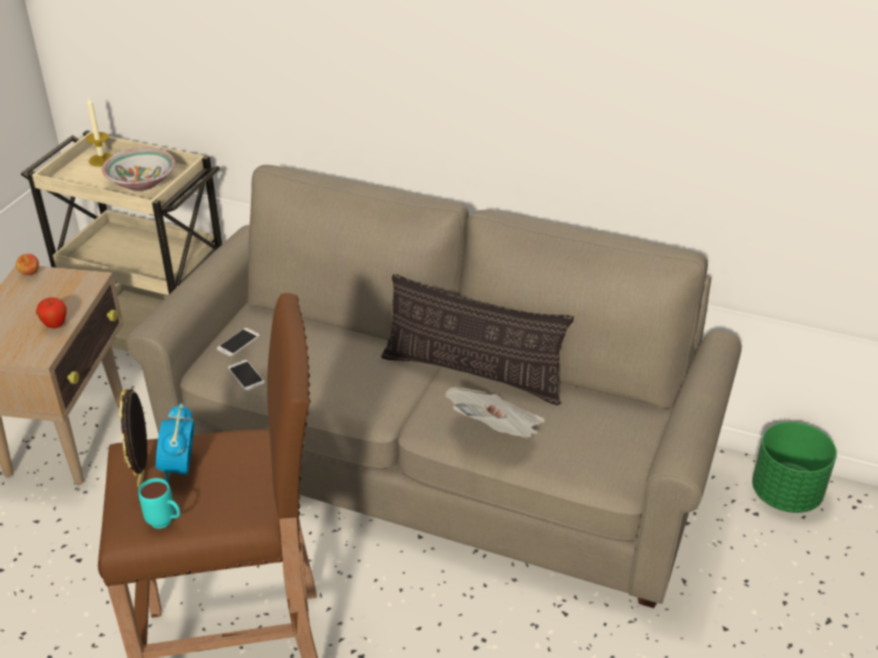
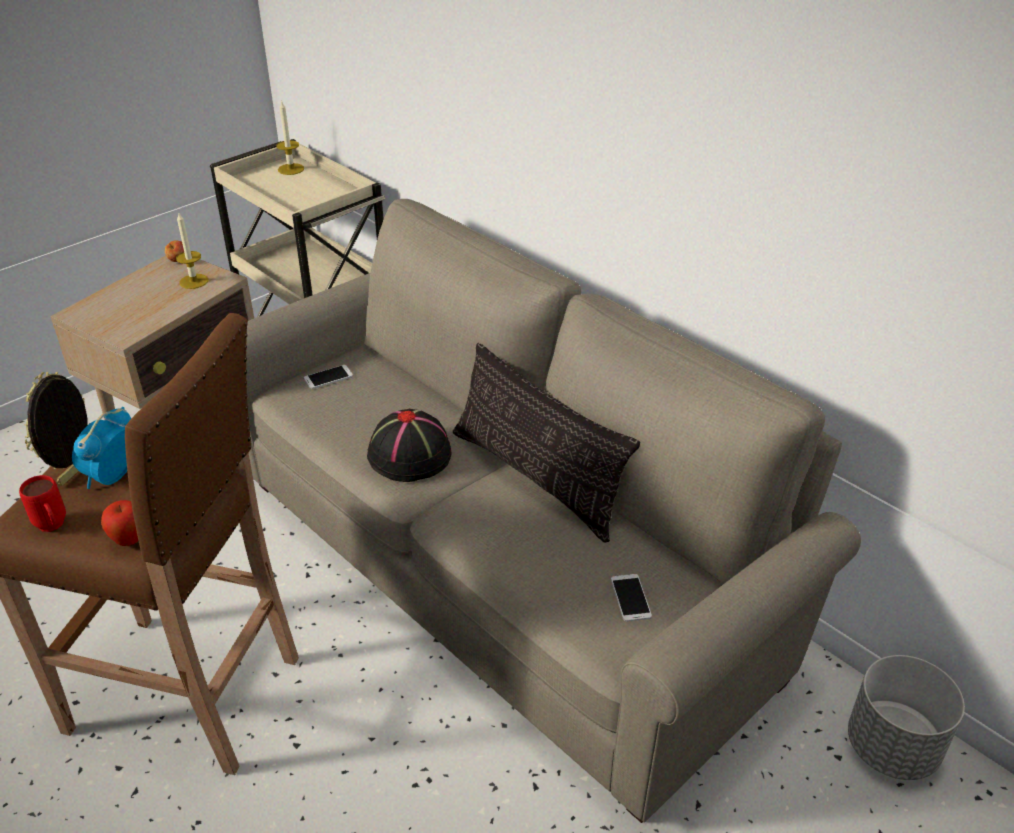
camera: 25 degrees right, 0 degrees up
apple [36,297,67,328] -> apple moved to [101,500,138,546]
bowl [102,147,175,191] -> none
turquoise mug [138,478,181,529] -> red mug [19,475,66,532]
phone [228,360,265,391] -> phone moved to [611,574,652,622]
newspaper [445,387,545,439] -> none
green planter [752,422,837,513] -> grey planter [848,655,965,780]
none -> candle [176,213,208,289]
none -> black hat [367,409,451,482]

